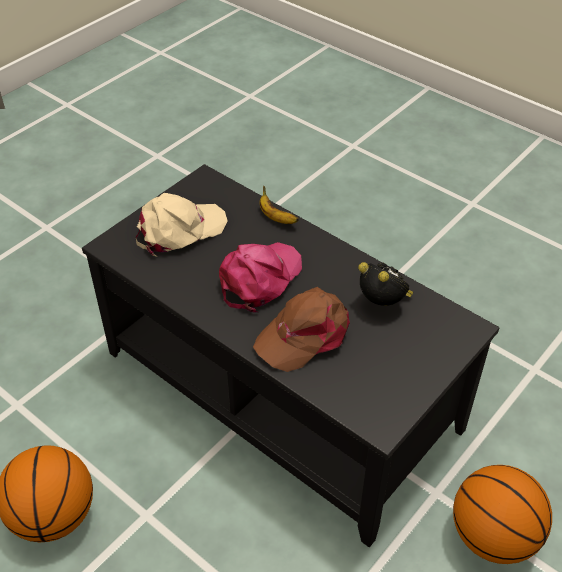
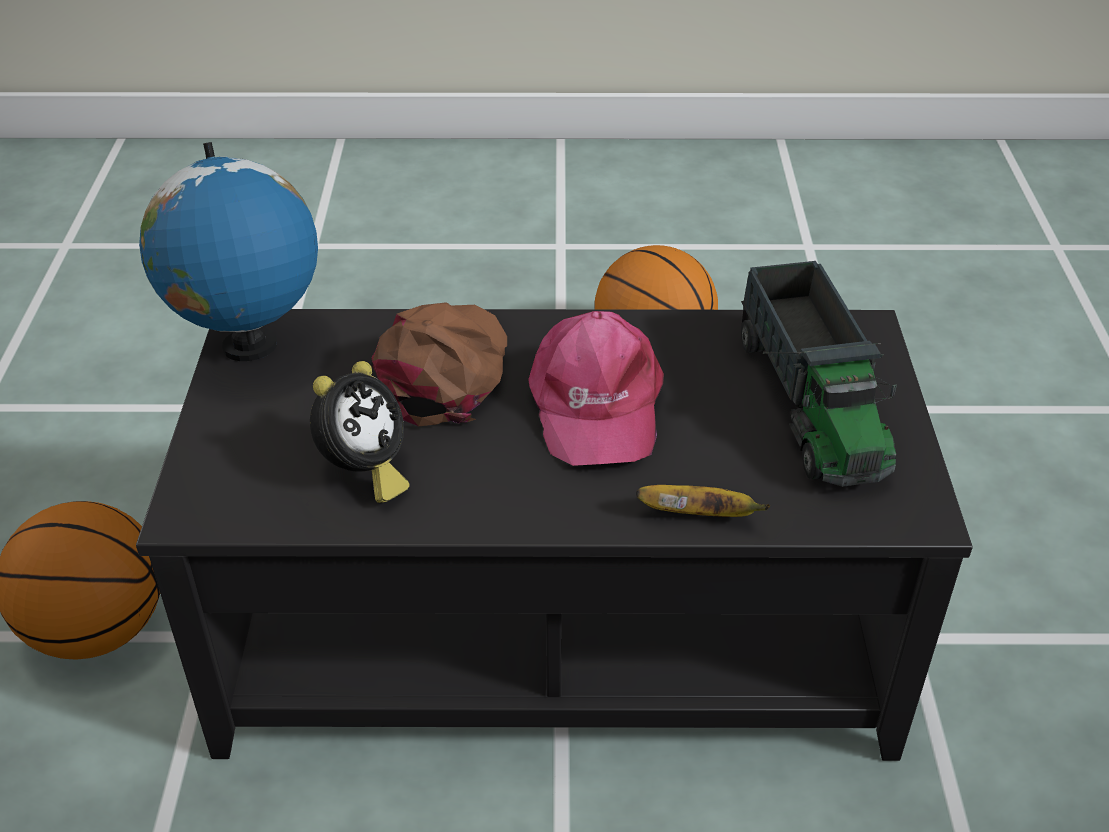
camera: 140 degrees right, 5 degrees down
beige cap [136,193,228,257] -> toy truck [741,261,897,487]
alarm clock [358,262,413,306] -> alarm clock turned 60 degrees counterclockwise [310,361,410,503]
none -> globe [139,142,318,361]

